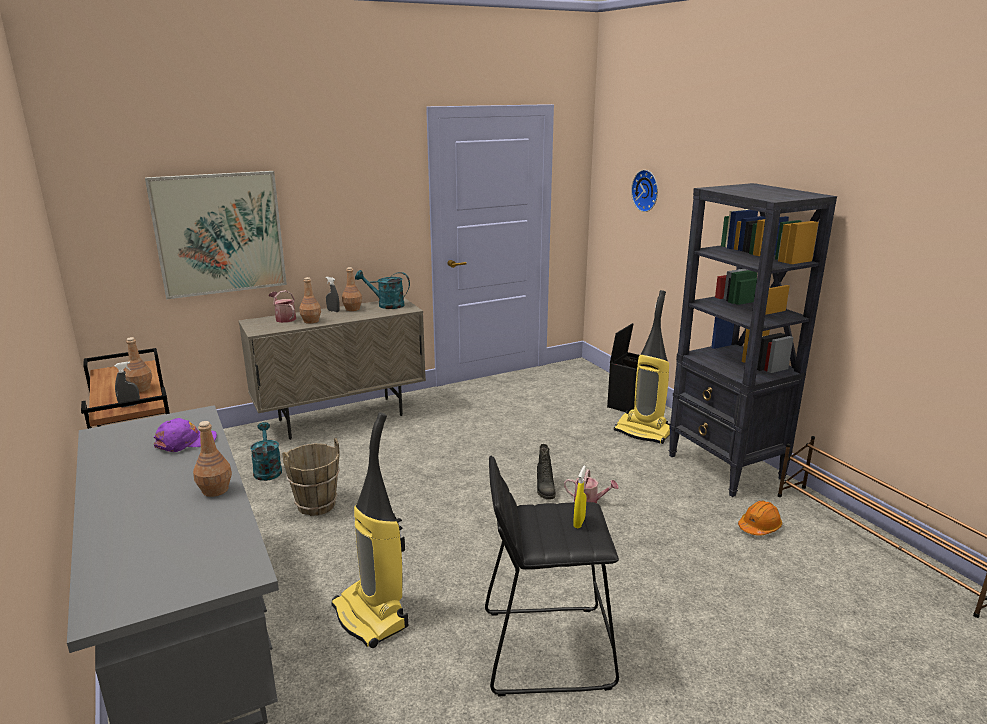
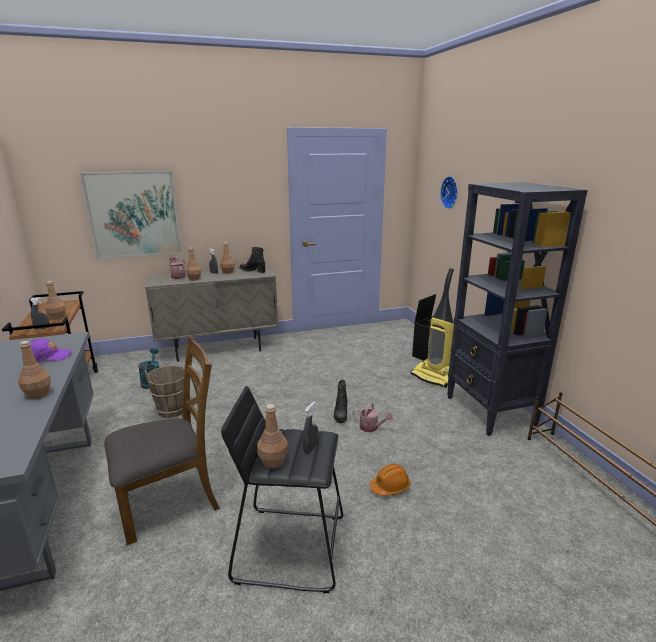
camera: 10 degrees right, 0 degrees up
vacuum cleaner [331,412,408,648] -> brown chair [104,336,220,545]
turquoise watering can [355,270,410,309] -> black boot [240,247,265,273]
yellow spray bottle [573,466,586,528] -> grey spray bottle [303,402,318,454]
orange hard hat [738,501,782,536] -> orange hard hat moved to [370,464,411,496]
none -> brown bottle [257,404,288,469]

